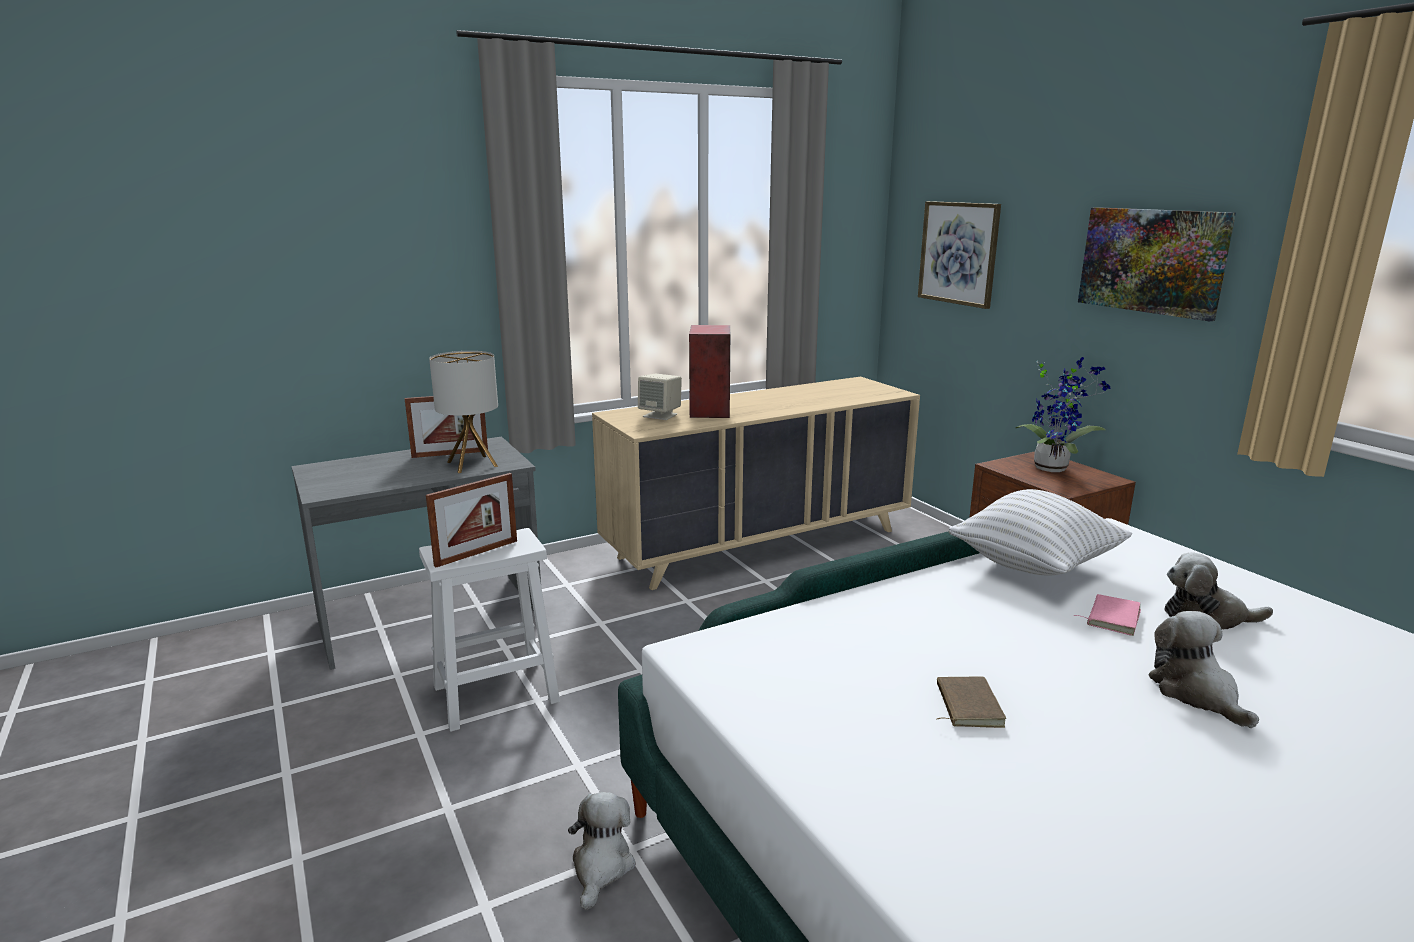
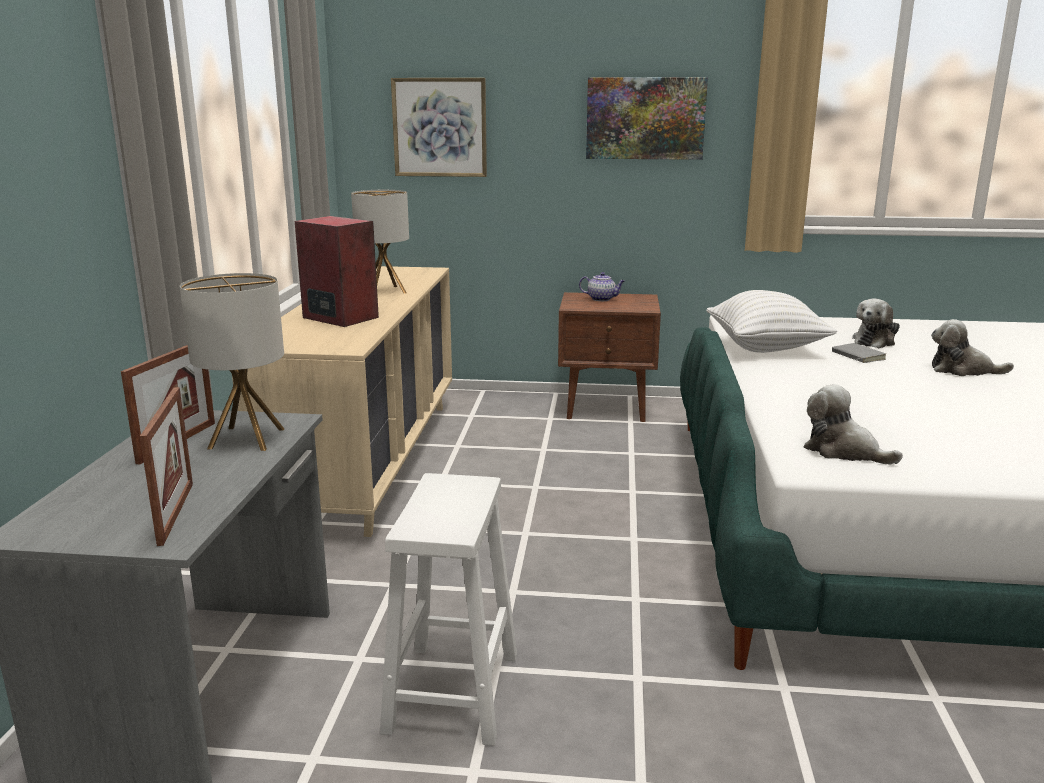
camera: 55 degrees left, 0 degrees up
picture frame [426,473,517,567] -> picture frame moved to [140,387,193,546]
plush toy [568,792,635,910] -> plush toy moved to [803,384,903,464]
beige speaker [638,374,682,420] -> none
brown book [936,676,1006,728] -> none
potted plant [1015,357,1110,472] -> teapot [579,272,625,301]
pink book [1074,594,1141,636] -> grey book [832,343,886,363]
none -> table lamp [351,190,409,294]

